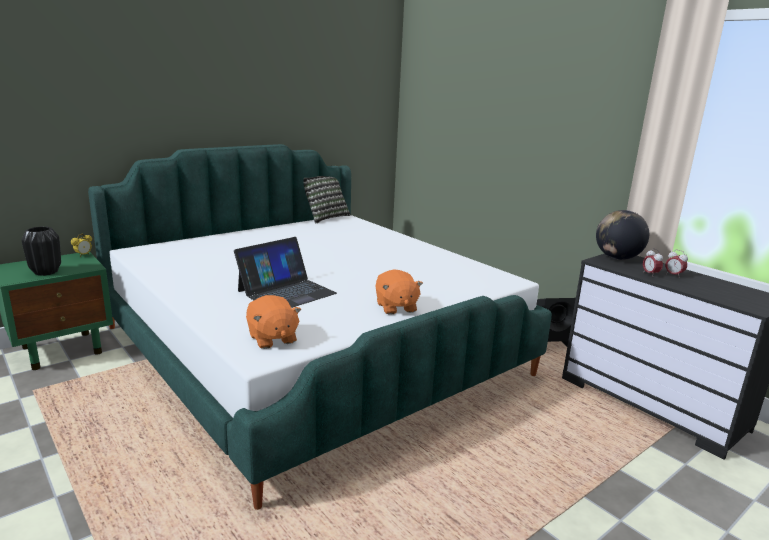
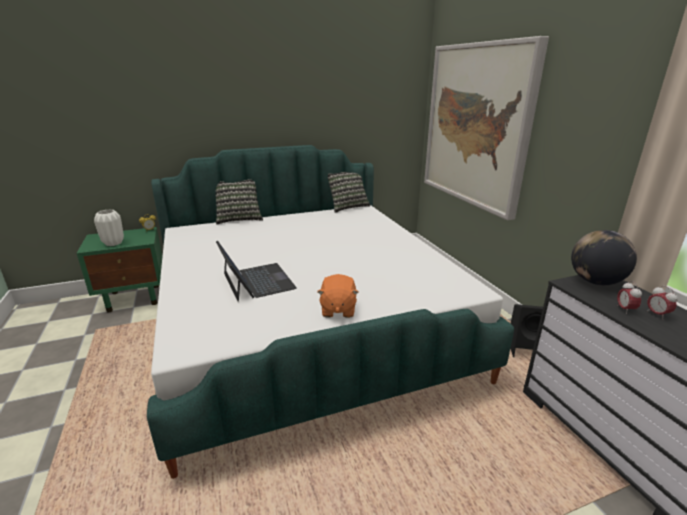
camera: 20 degrees right, 5 degrees up
black vase [21,226,61,276] -> white vase [94,209,124,246]
laptop [234,237,337,308] -> laptop turned 90 degrees counterclockwise [216,241,297,302]
orange plush toy [246,295,301,349] -> none
none -> pillow [216,179,263,224]
none -> picture [424,36,549,221]

